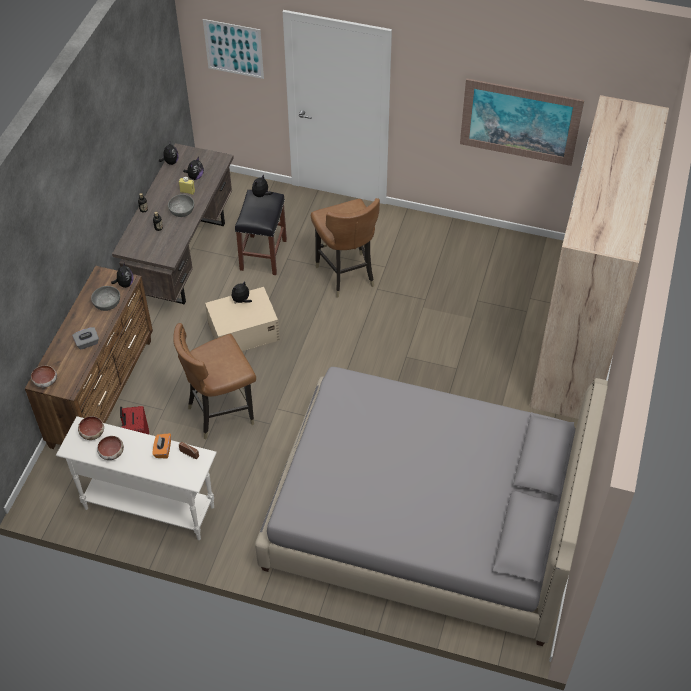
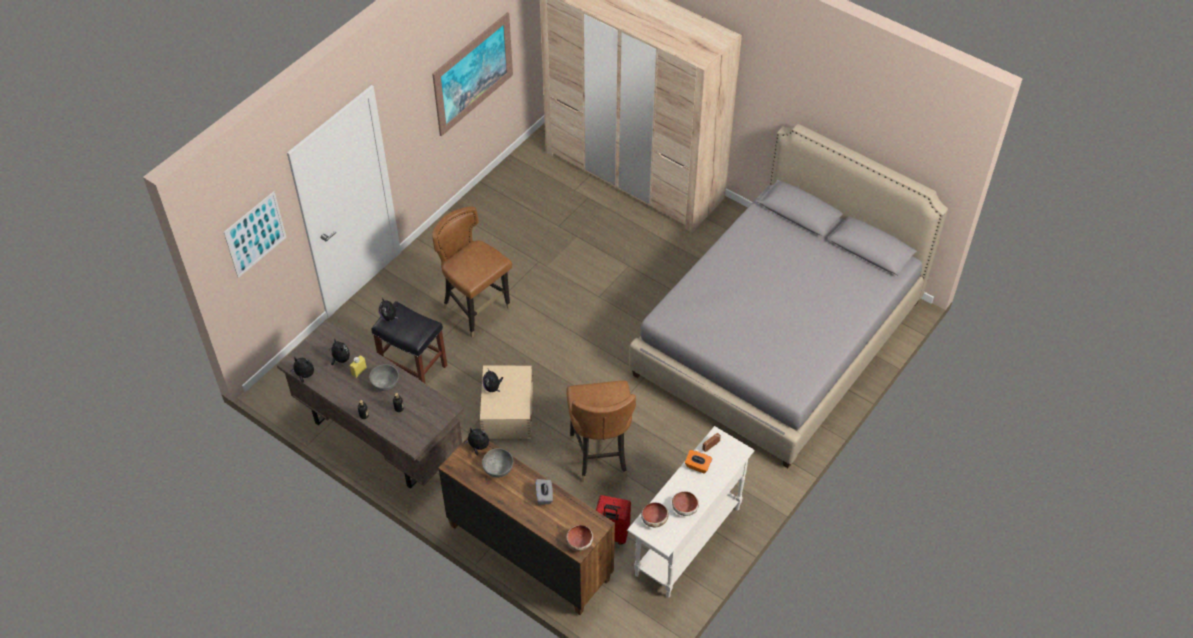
camera: 70 degrees left, 0 degrees up
brown chair [311,198,380,297] -> brown chair turned 135 degrees counterclockwise [432,206,512,337]

